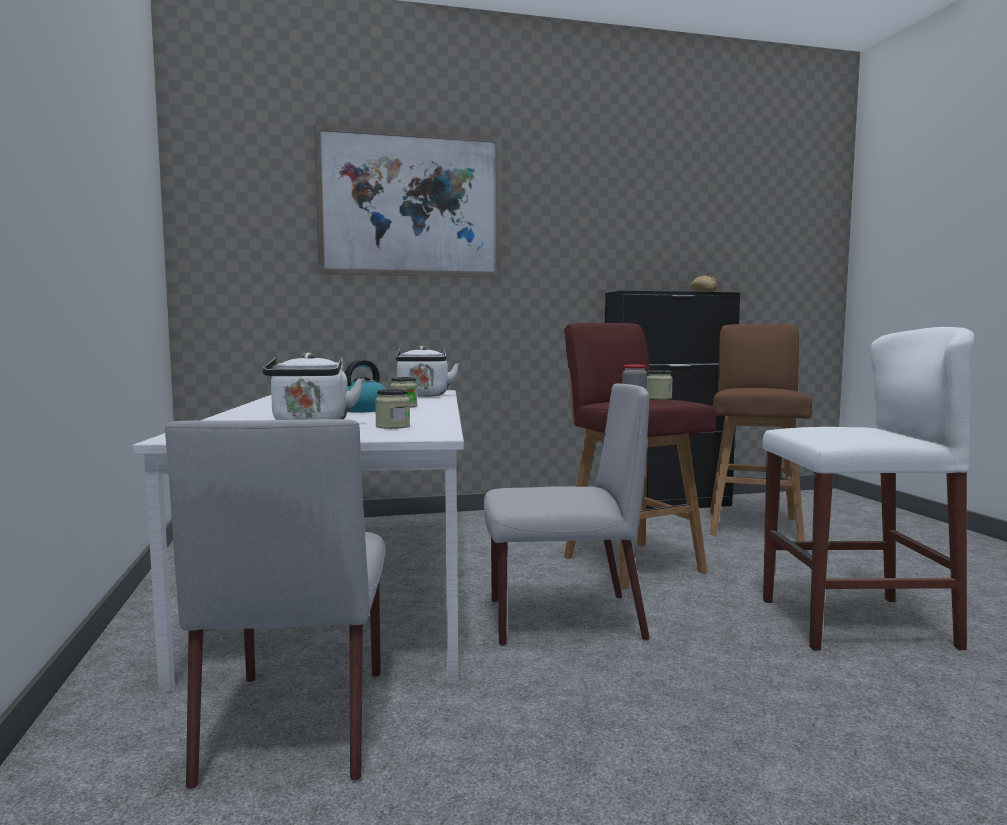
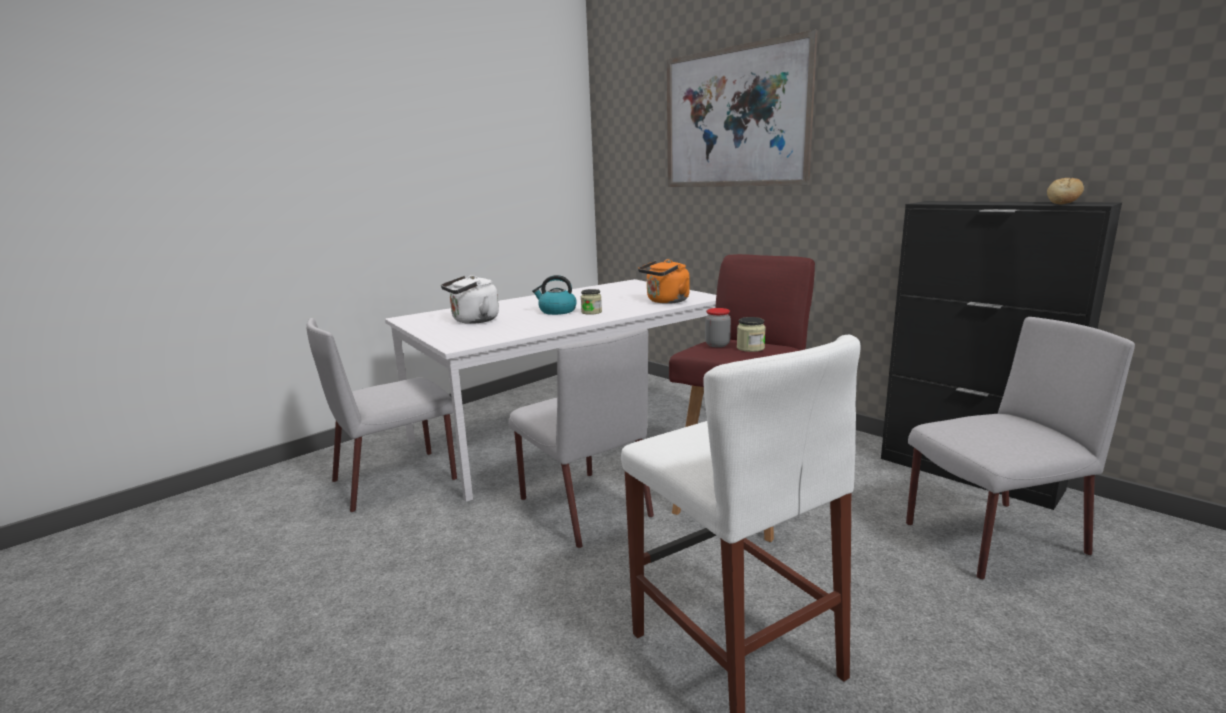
camera: 60 degrees right, 10 degrees up
jar [375,389,410,429] -> none
white kettle [396,346,459,397] -> orange kettle [638,259,690,304]
brown stool [710,324,812,541] -> grey chair [906,317,1135,580]

